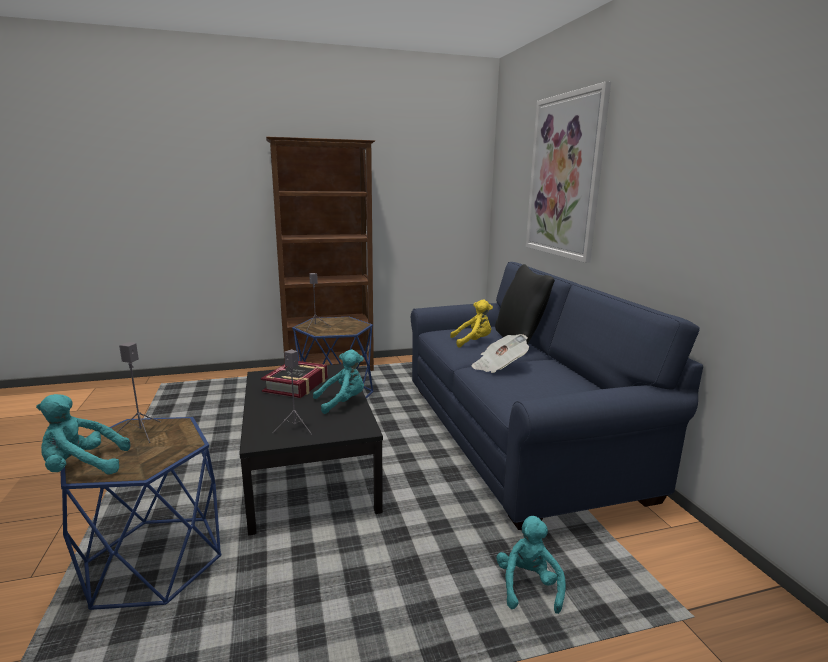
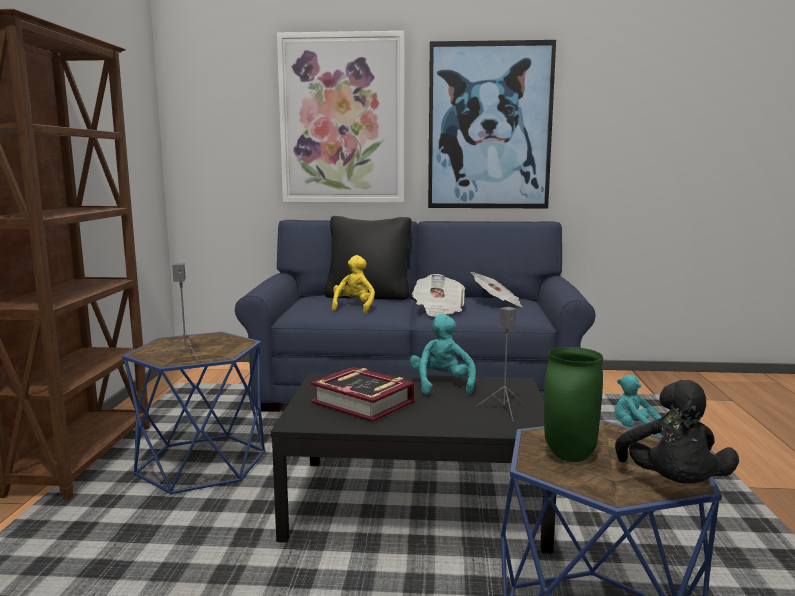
camera: 70 degrees left, 5 degrees down
turquoise plush toy [36,394,130,474] -> black plush toy [615,380,739,484]
grey speaker [117,342,161,443] -> green vase [544,347,603,462]
none -> picture [428,40,556,208]
none -> newspaper [471,272,522,307]

